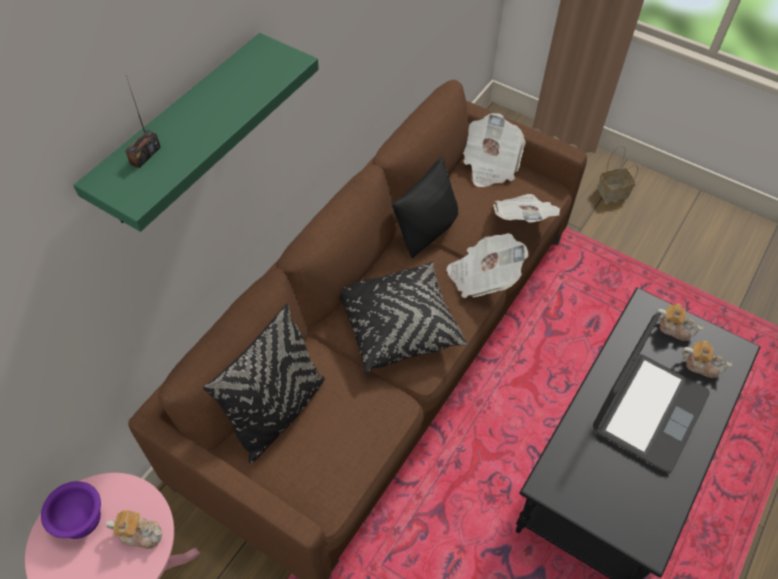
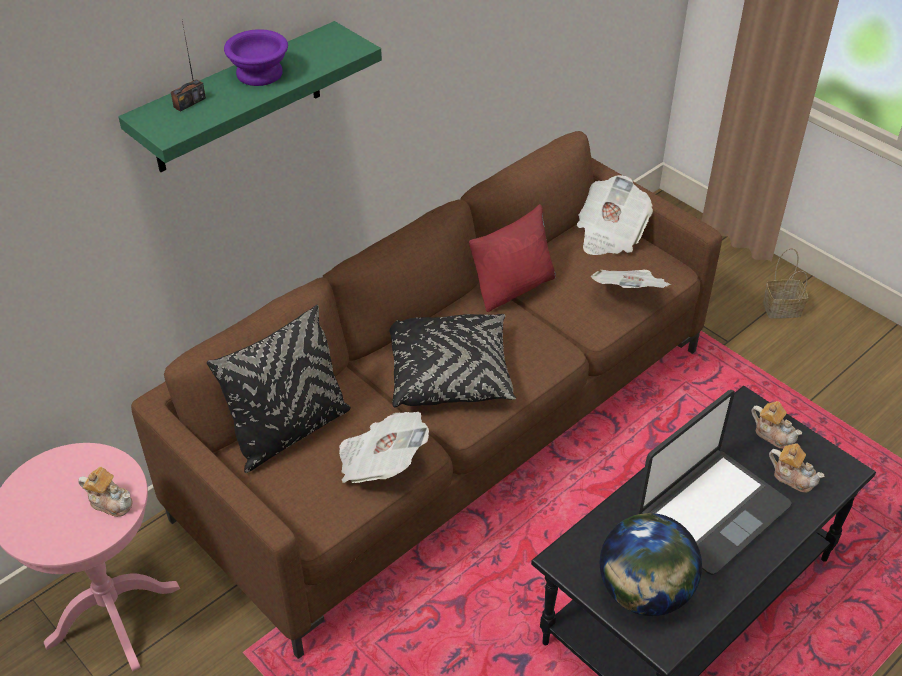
camera: 15 degrees right, 10 degrees down
purple bowl [41,481,101,539] -> purple bowl moved to [224,29,288,86]
black pillow [392,157,458,258] -> red pillow [469,204,556,312]
newspaper [446,233,529,298] -> newspaper moved to [339,412,429,483]
none -> globe [600,513,702,616]

